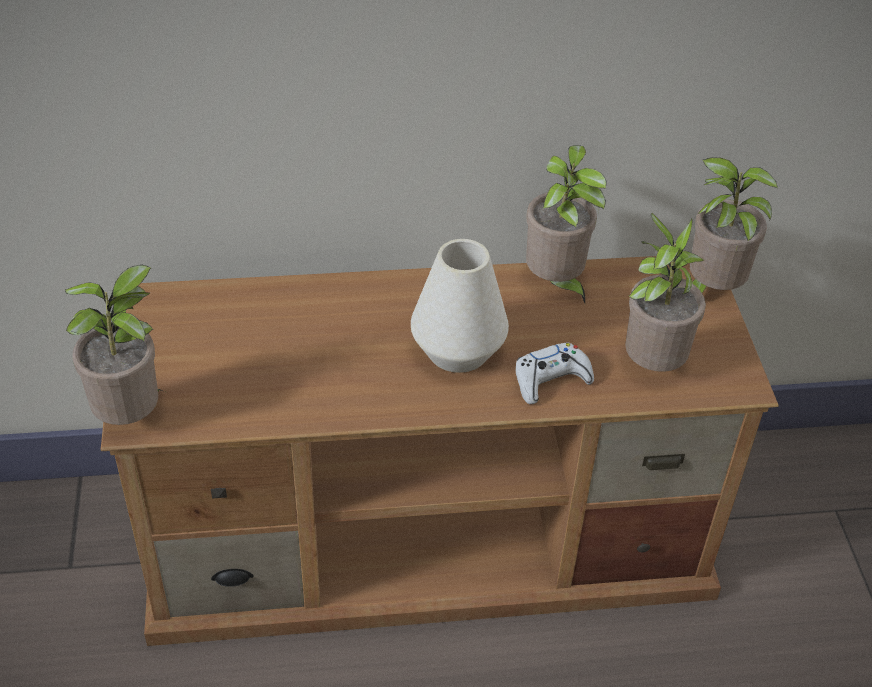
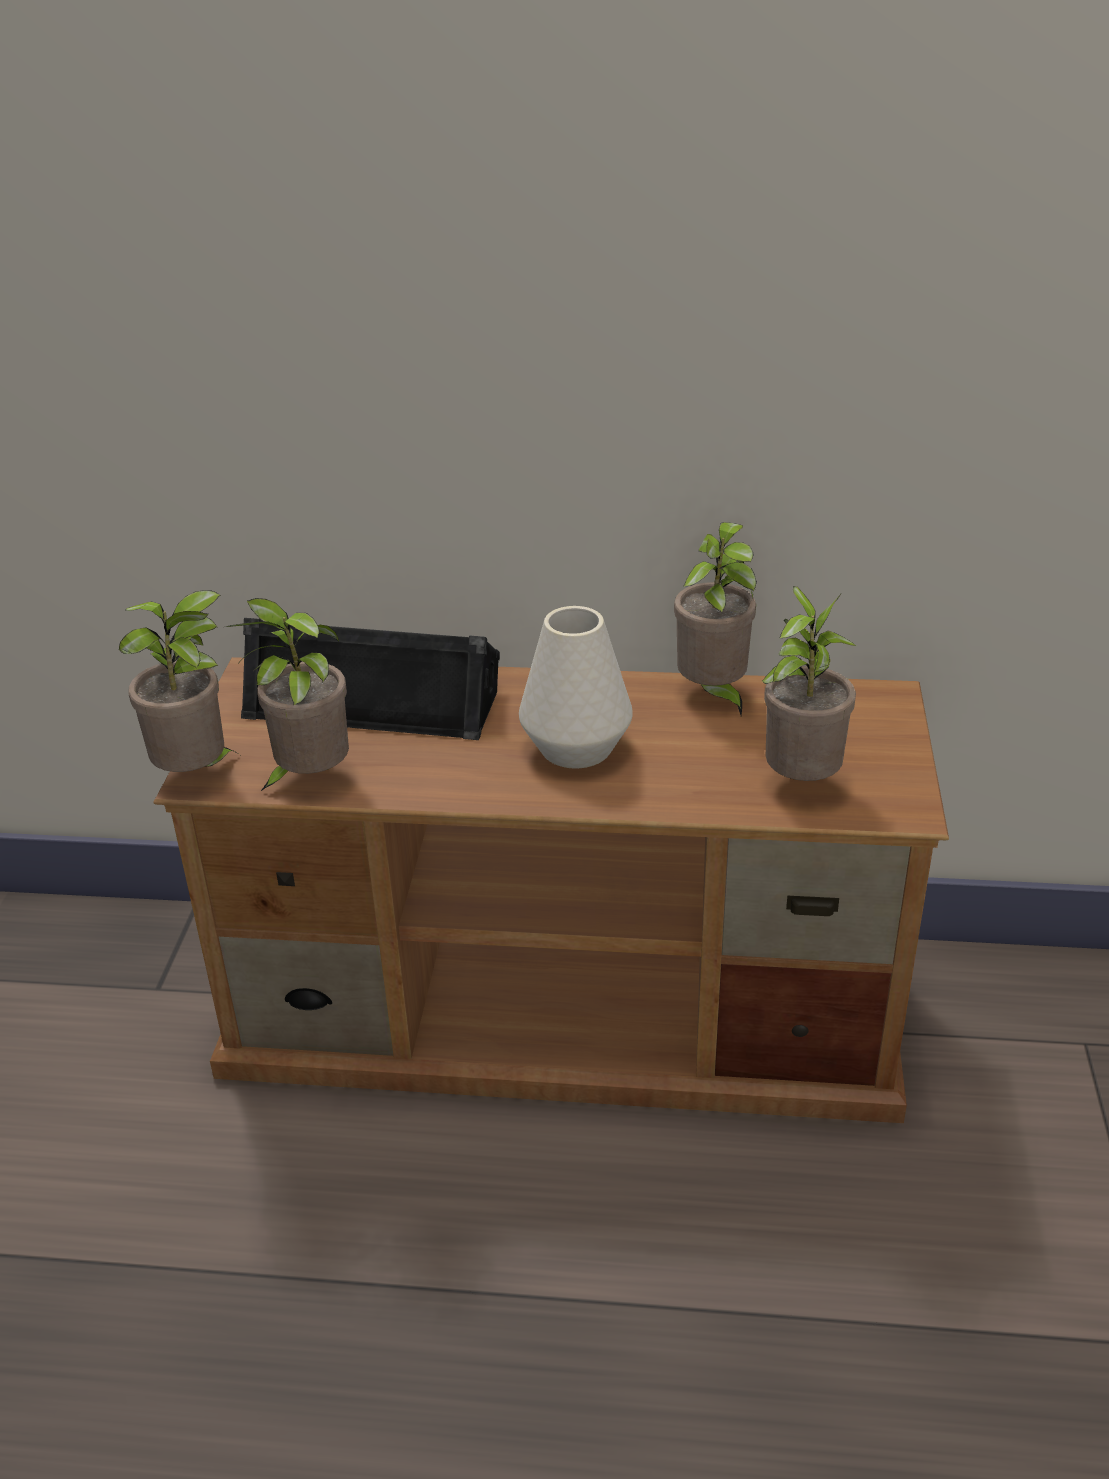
camera: 15 degrees right, 10 degrees down
white game controller [516,343,594,404] -> none
potted plant [690,157,778,293] -> potted plant moved to [226,598,349,792]
none -> black speaker [241,618,500,740]

